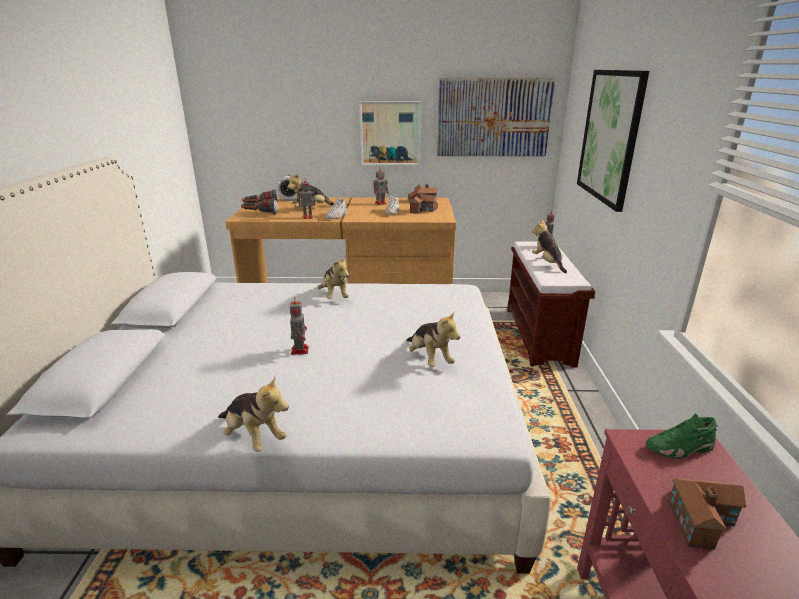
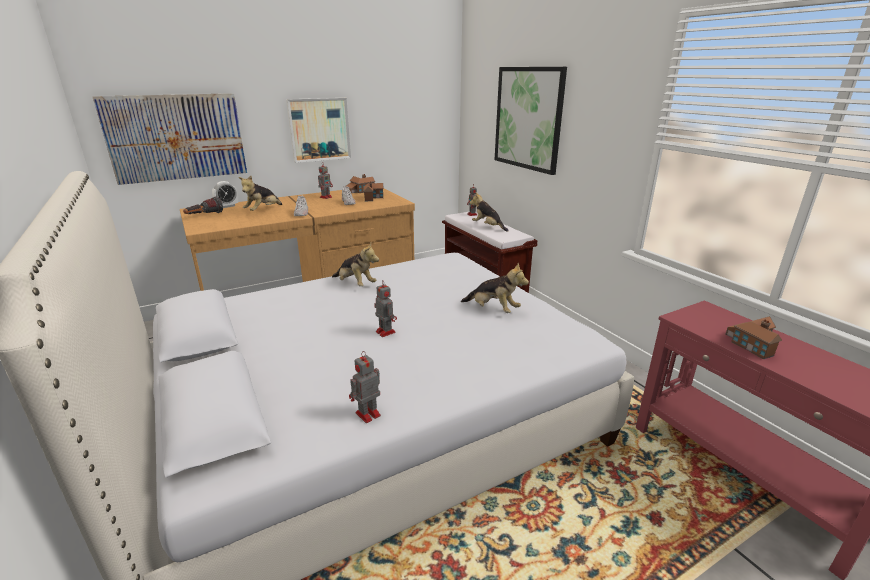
camera: 30 degrees left, 0 degrees up
plush toy [218,377,289,452] -> none
flashlight [241,198,278,214] -> none
toy robot [297,180,315,219] -> toy robot moved to [349,351,381,423]
picture [437,78,555,156] -> picture moved to [92,93,247,185]
green shoe [646,413,718,459] -> none

